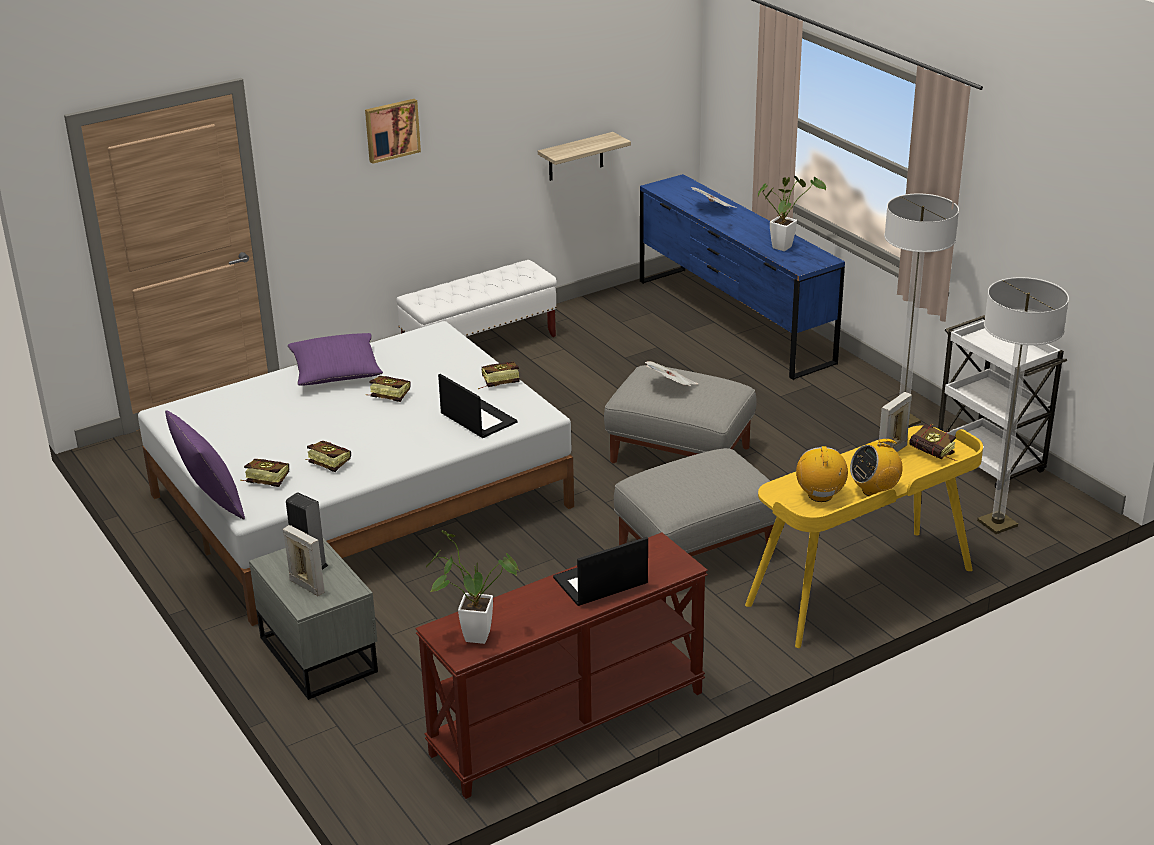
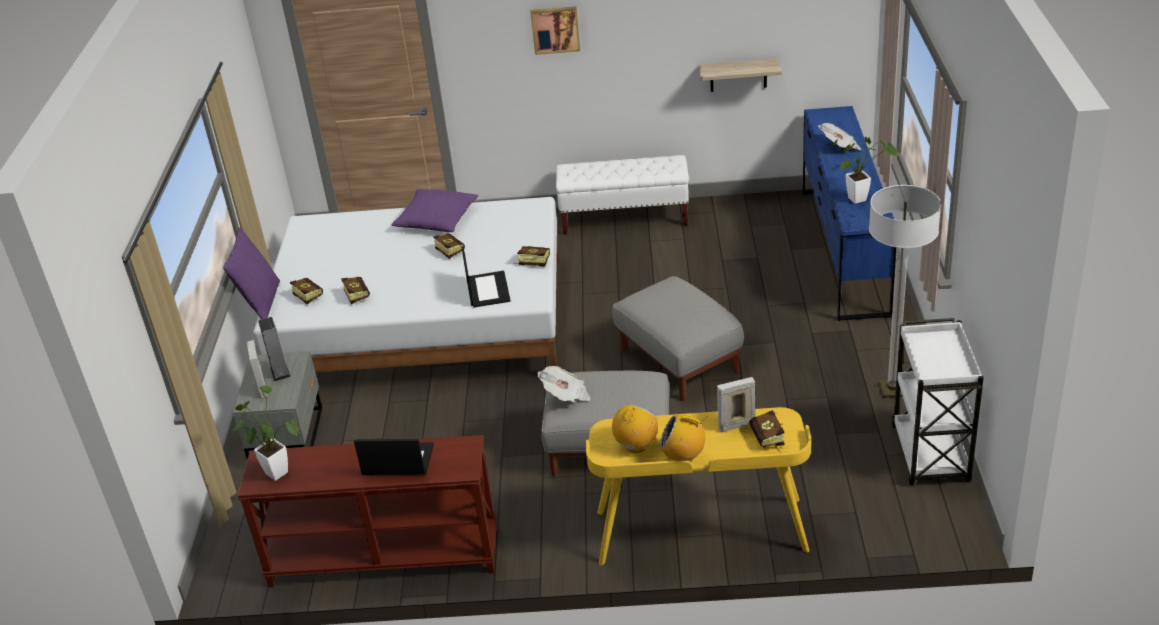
camera: 35 degrees right, 5 degrees up
newspaper [645,361,698,386] -> newspaper moved to [537,366,591,402]
floor lamp [977,277,1069,534] -> none

